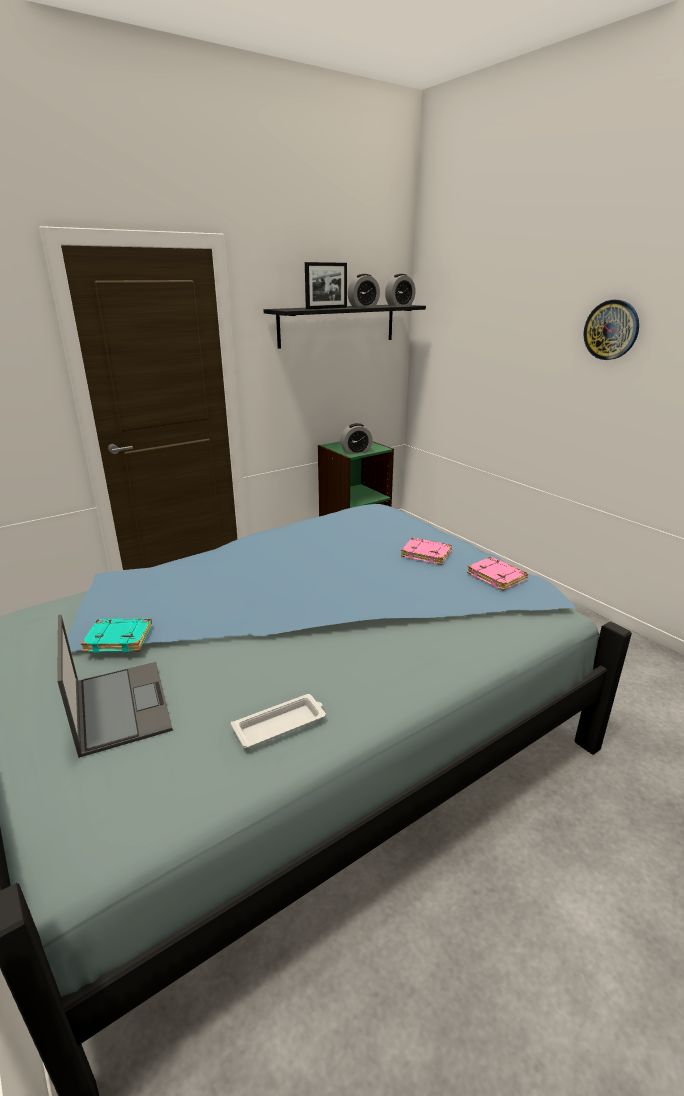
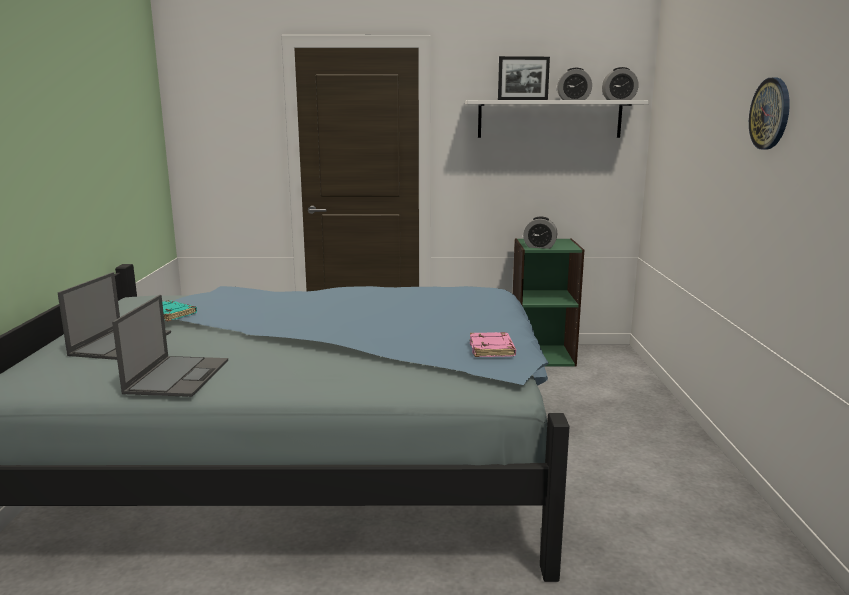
camera: 35 degrees right, 10 degrees down
white tray [231,694,326,748] -> laptop [112,295,228,397]
black shelf [264,305,426,349] -> white shelf [465,100,649,138]
pink book [401,538,452,565] -> none

